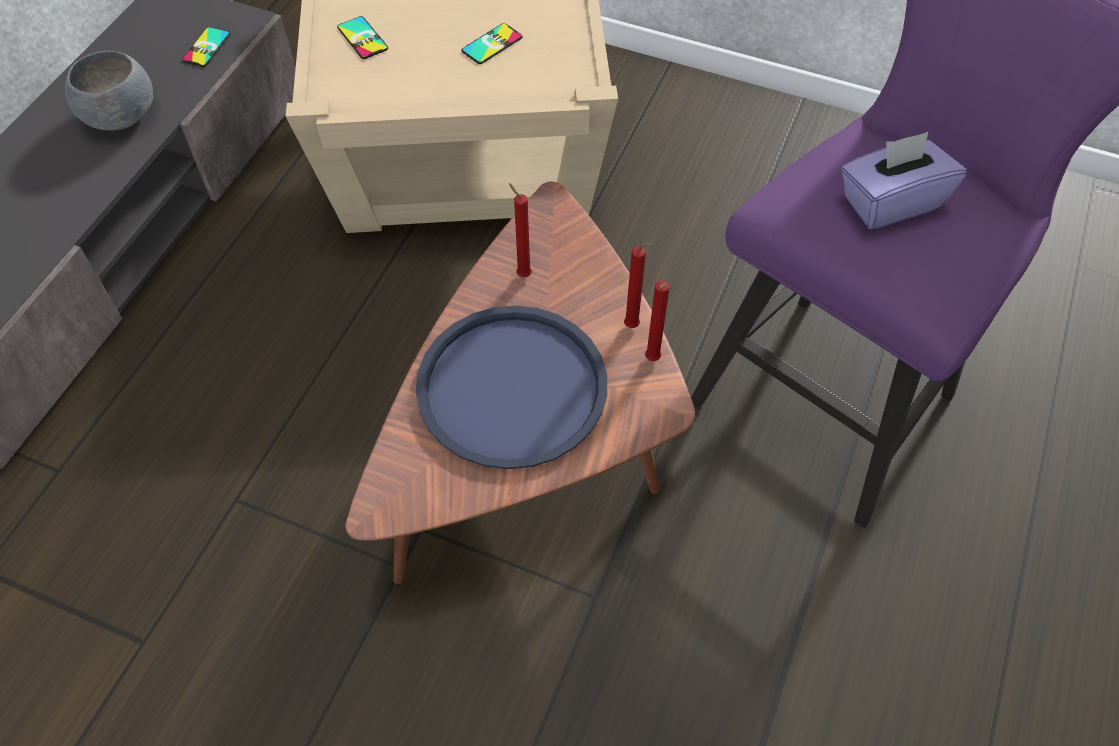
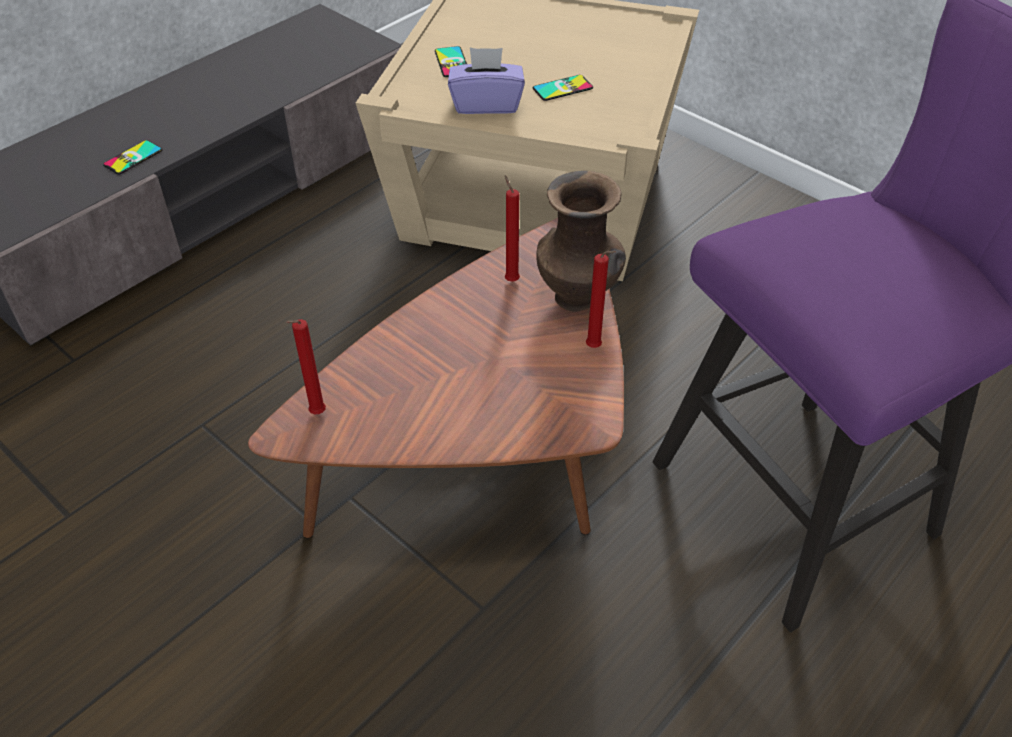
camera: 20 degrees right, 10 degrees down
grey bowl [65,51,153,131] -> none
phone [182,27,231,67] -> phone moved to [103,140,163,174]
blue tray [416,306,607,469] -> none
red candle [645,281,669,361] -> red candle moved to [286,319,326,414]
purple tissue box [842,132,967,229] -> purple tissue box moved to [448,48,525,114]
none -> brown vase [536,171,626,312]

